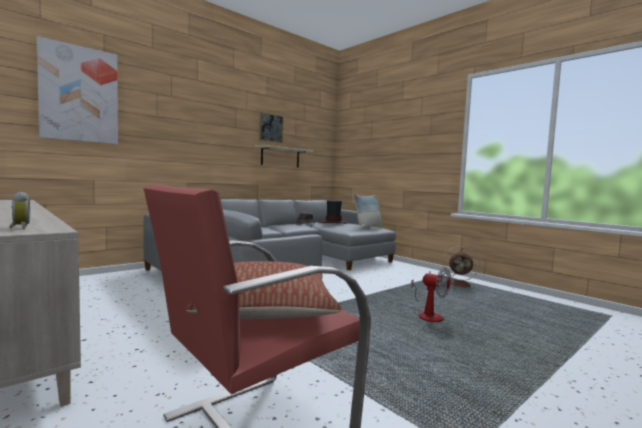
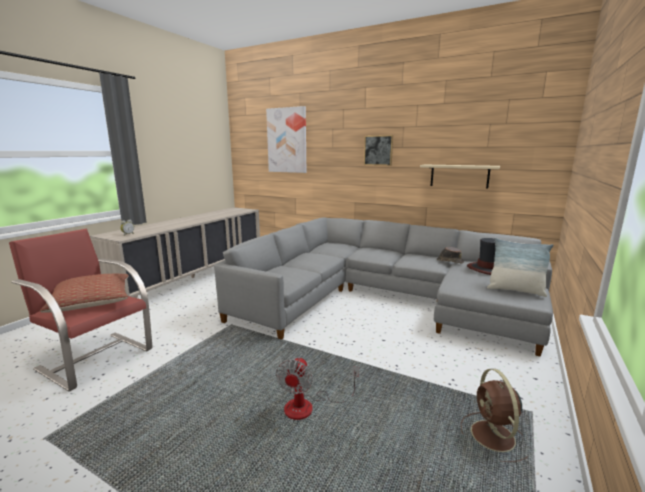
camera: 70 degrees right, 10 degrees up
picture [259,112,284,143] -> picture moved to [364,135,393,166]

